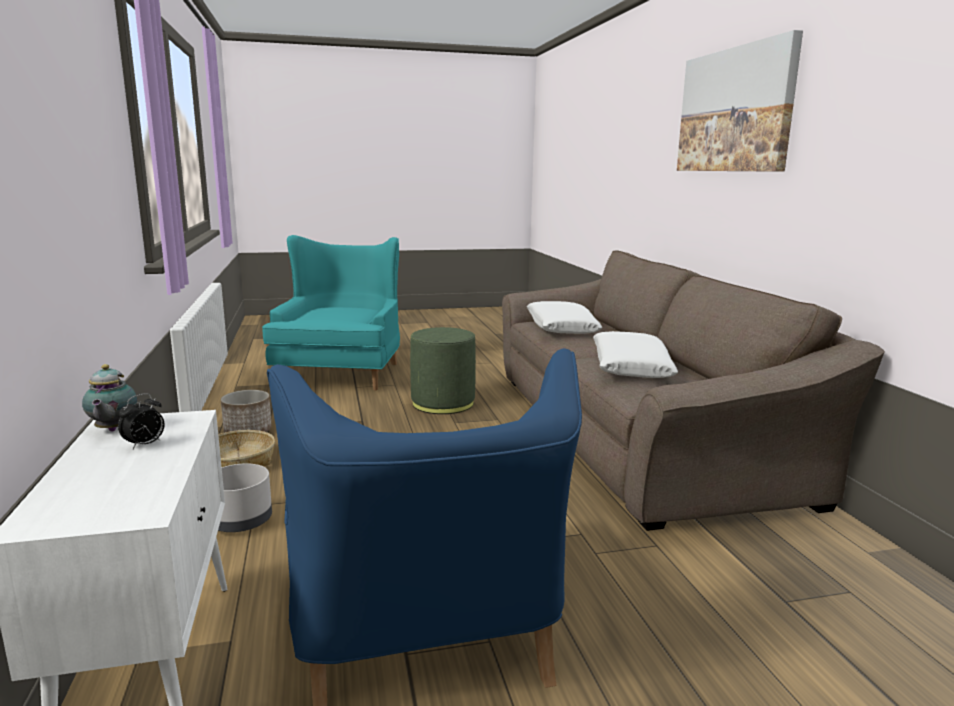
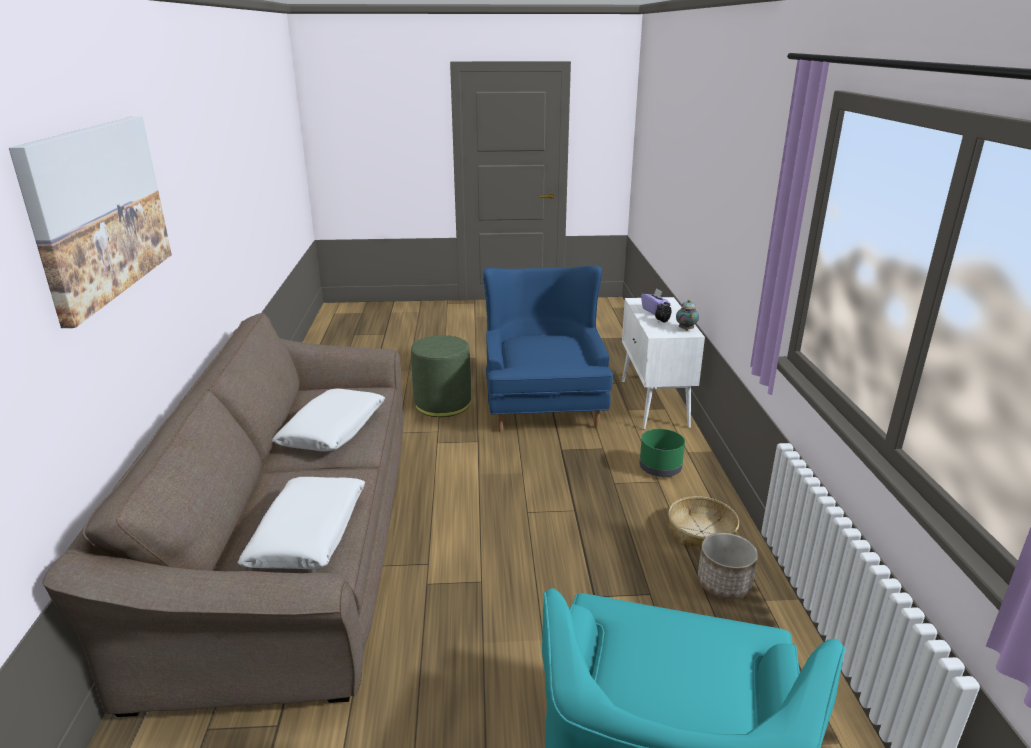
camera: 170 degrees left, 10 degrees up
grey planter [218,464,272,532] -> green planter [639,429,685,477]
green ottoman [410,327,476,414] -> green ottoman moved to [411,335,471,417]
none -> purple tissue box [641,288,671,315]

